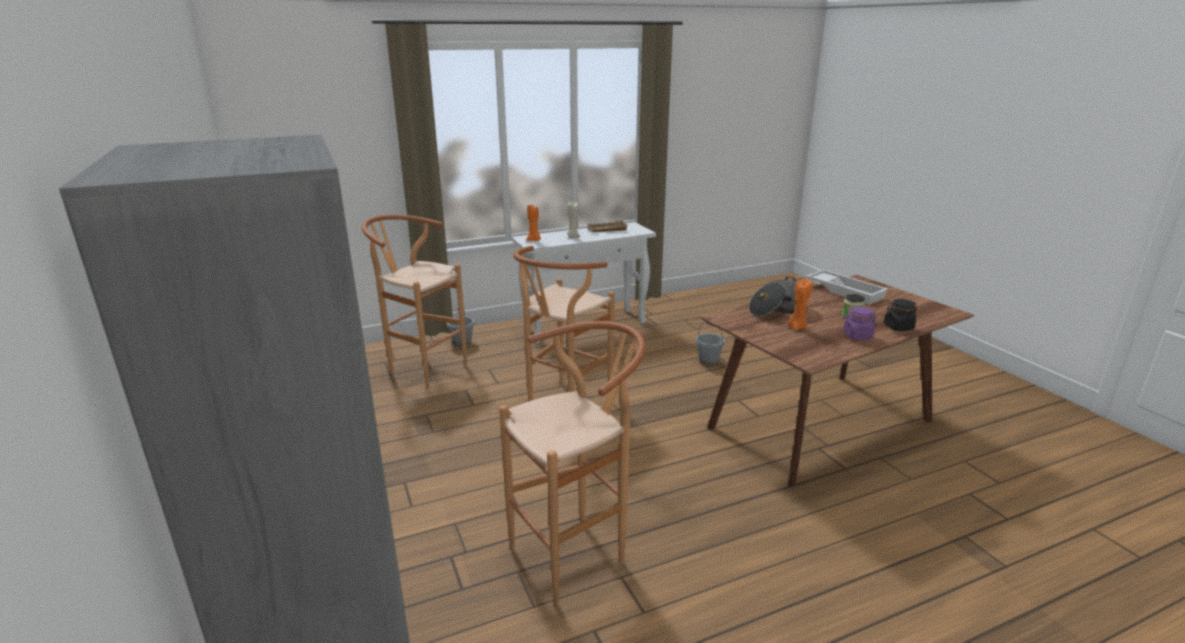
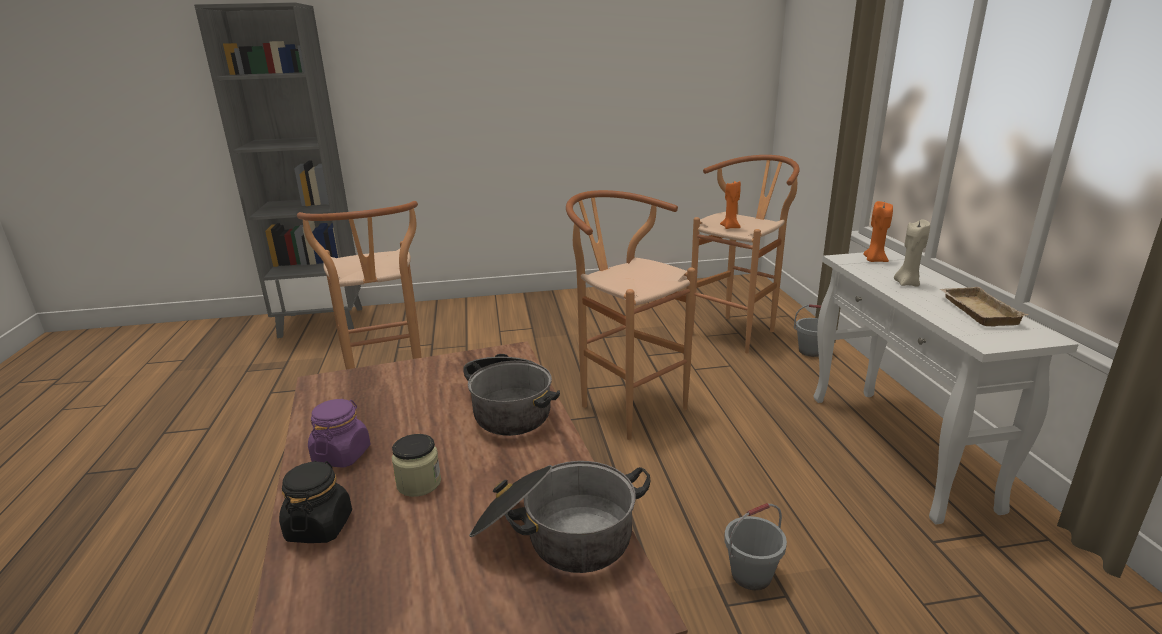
camera: 105 degrees right, 0 degrees up
orange candle [788,278,812,330] -> orange candle moved to [720,179,741,229]
white tray [806,270,888,305] -> cooking pot [469,461,650,573]

